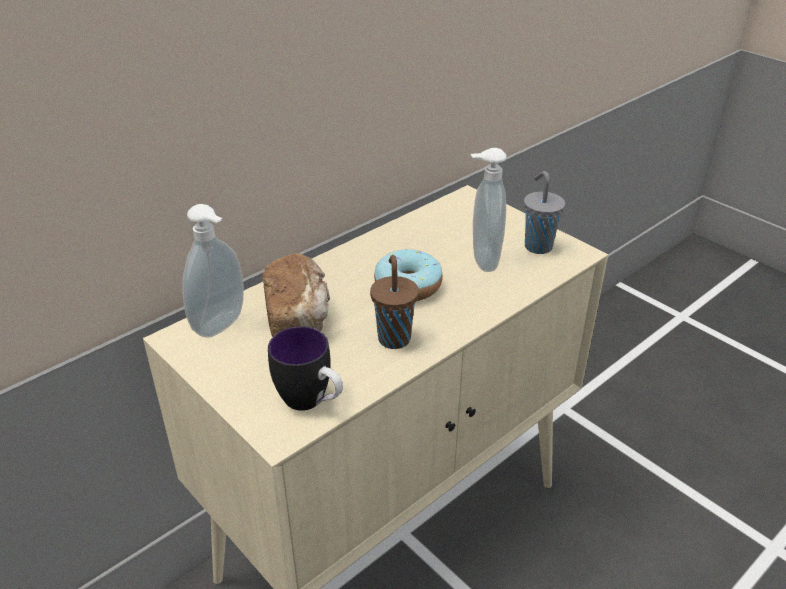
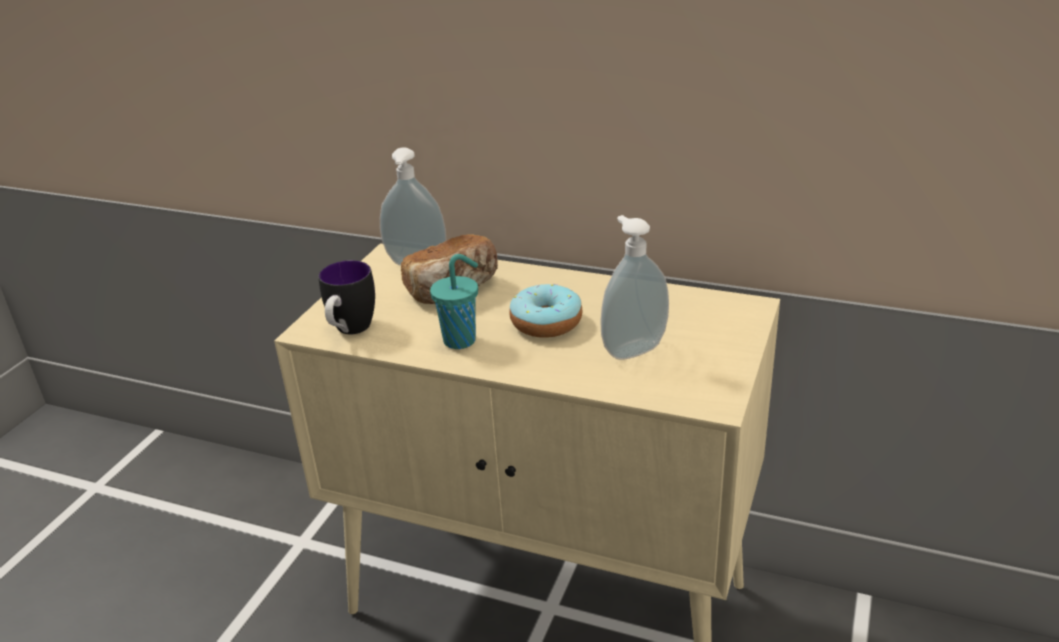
camera: 65 degrees right, 5 degrees down
brown cup [370,255,419,349] -> turquoise cup [430,254,478,349]
grey cup [524,171,565,254] -> none

